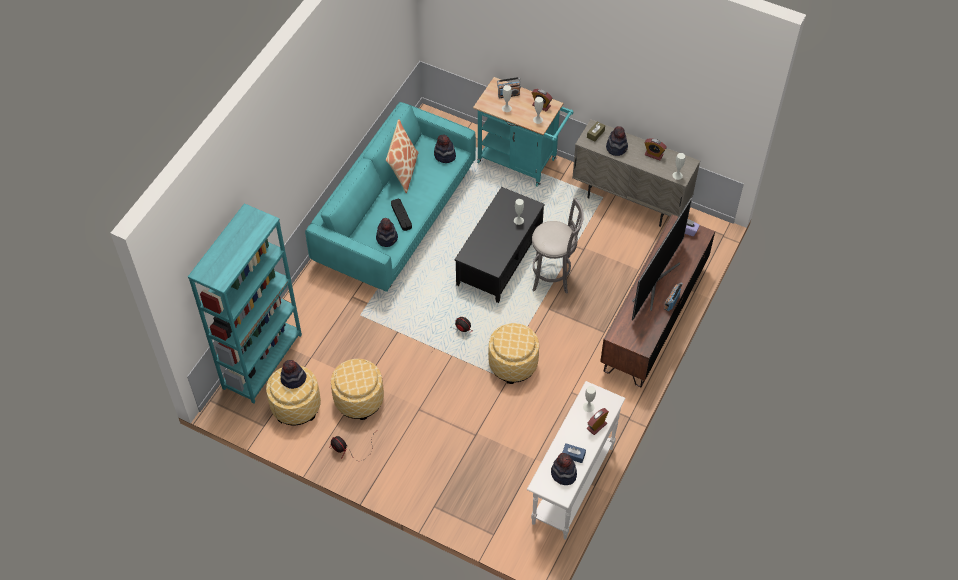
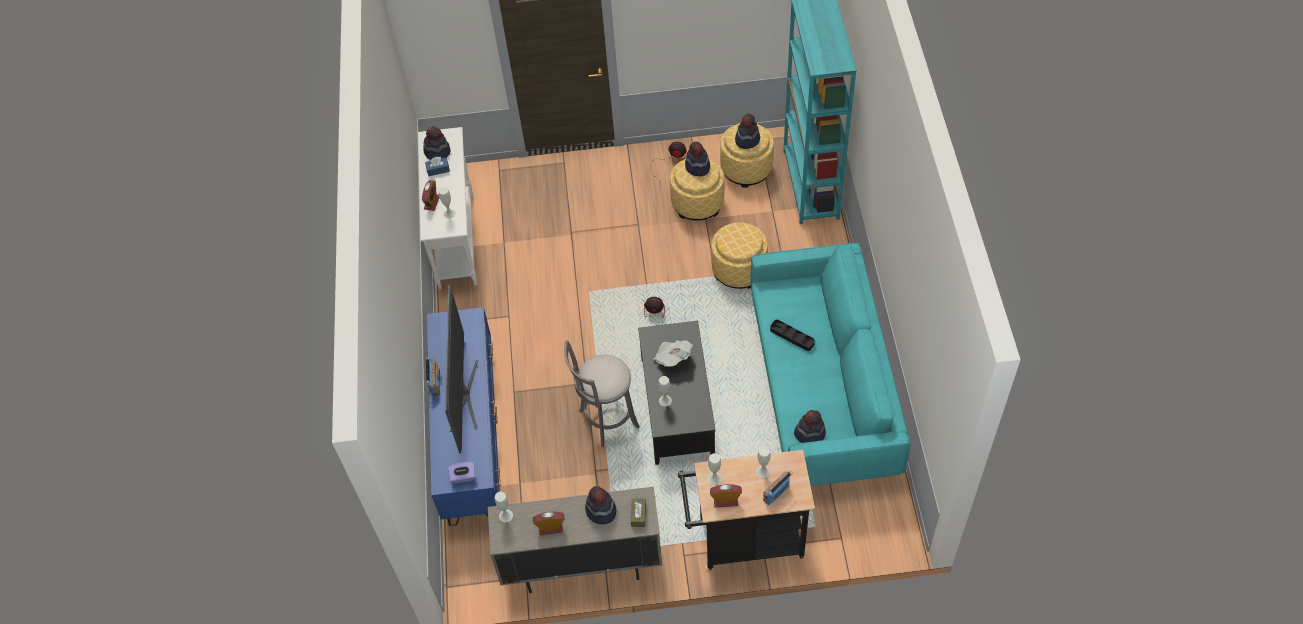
camera: 150 degrees right, 0 degrees up
hat [376,218,398,247] -> hat moved to [685,141,710,176]
pillow [386,119,419,193] -> none
turquoise cart [473,77,574,187] -> black cart [678,450,815,570]
ottoman [488,323,539,384] -> ottoman moved to [711,222,768,289]
brown tv stand [600,215,715,387] -> blue tv stand [427,307,500,526]
none -> newspaper [653,340,693,367]

